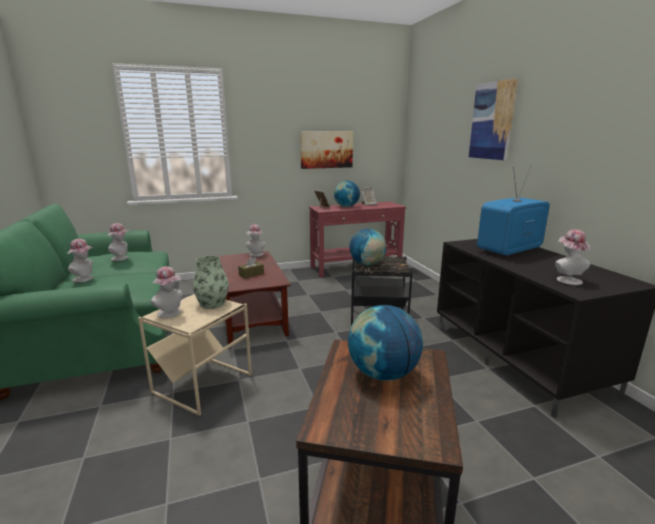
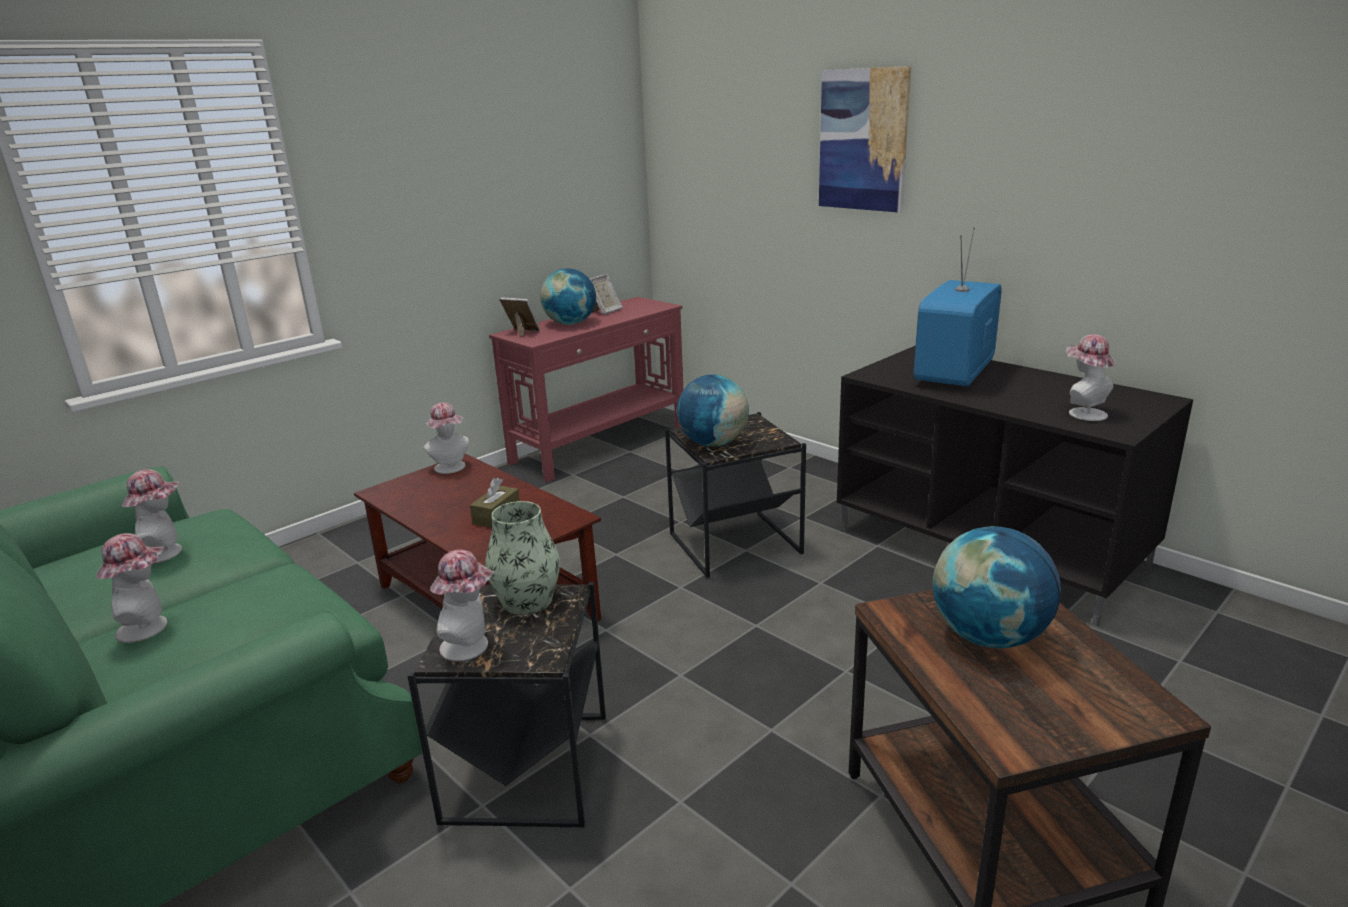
camera: 25 degrees left, 5 degrees up
beige side table [138,294,252,416] -> black side table [407,582,606,828]
picture [300,131,353,169] -> none

